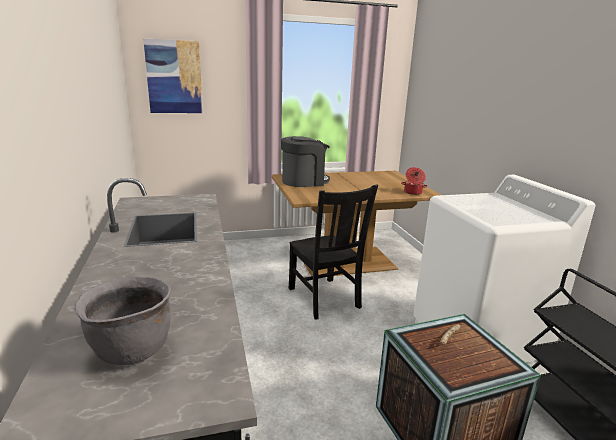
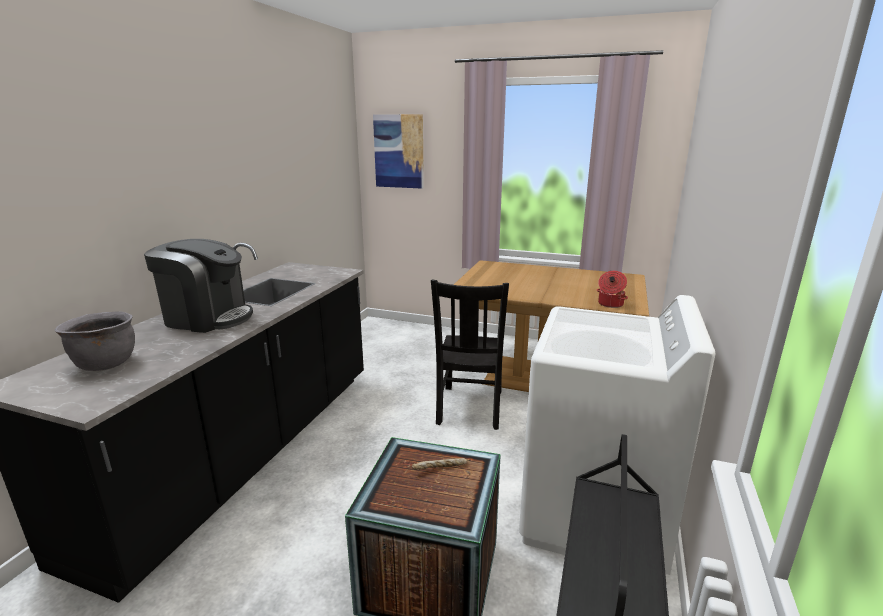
camera: 35 degrees right, 0 degrees up
coffee machine [281,136,330,187] -> coffee machine moved to [144,239,253,333]

